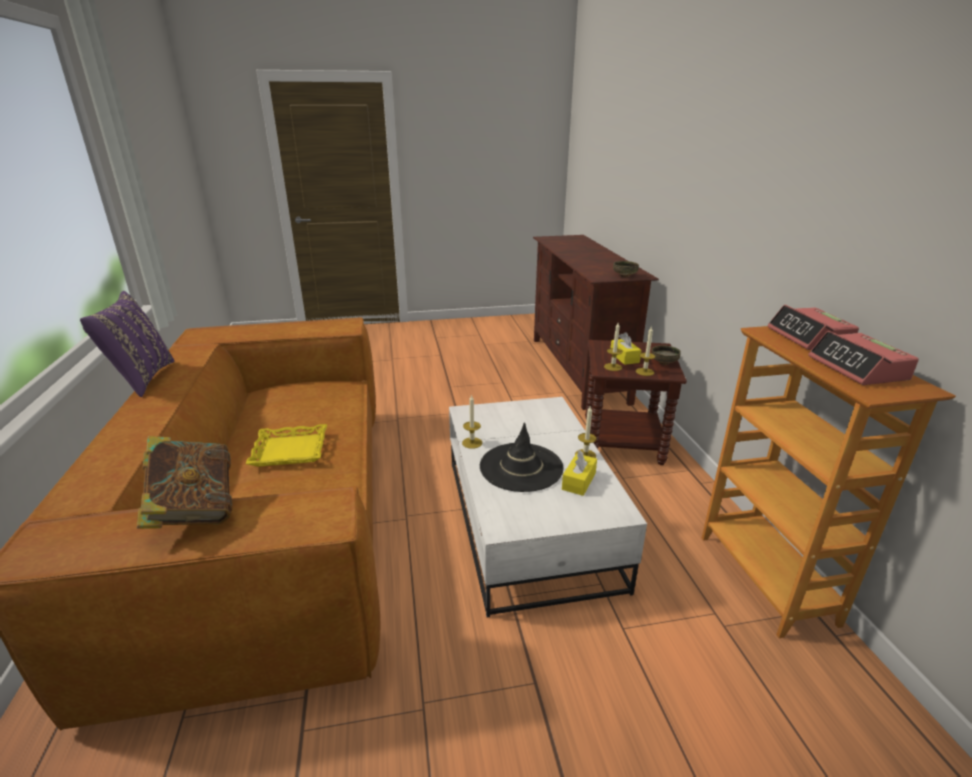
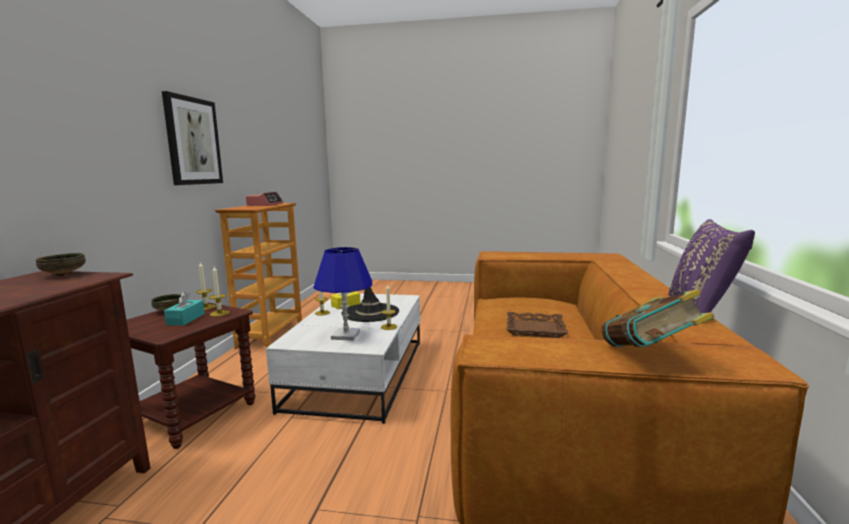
camera: 160 degrees left, 15 degrees down
book [137,436,232,529] -> book moved to [601,289,715,347]
yellow tray [245,424,327,467] -> brown tray [506,312,568,338]
yellow tissue box [611,332,641,365] -> turquoise tissue box [164,291,205,326]
alarm clock [768,305,859,350] -> none
none -> picture [162,91,223,185]
none -> blue table lamp [313,247,372,341]

